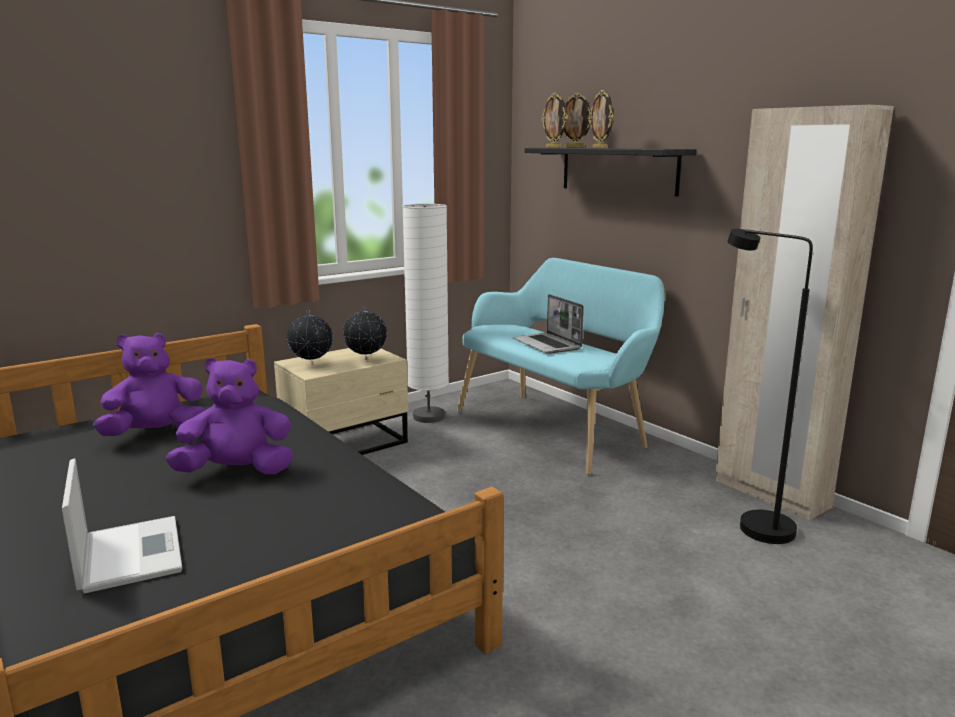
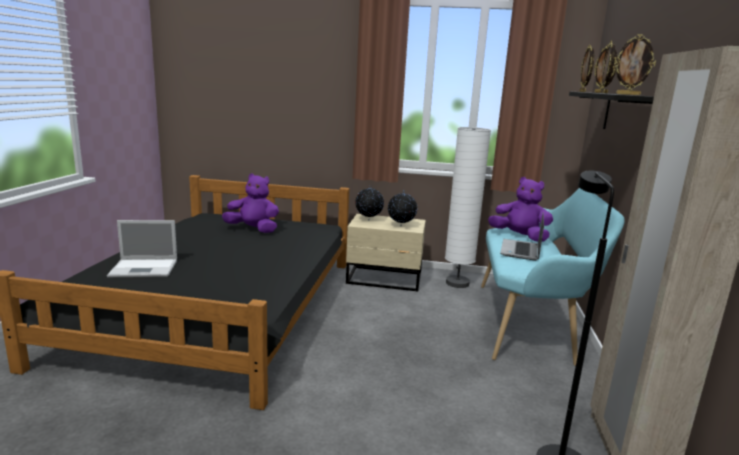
camera: 45 degrees right, 0 degrees up
laptop [62,458,182,594] -> laptop turned 60 degrees clockwise [107,220,177,277]
purple plush toy [166,357,293,474] -> purple plush toy moved to [488,177,553,242]
none -> picture frame [614,34,656,95]

